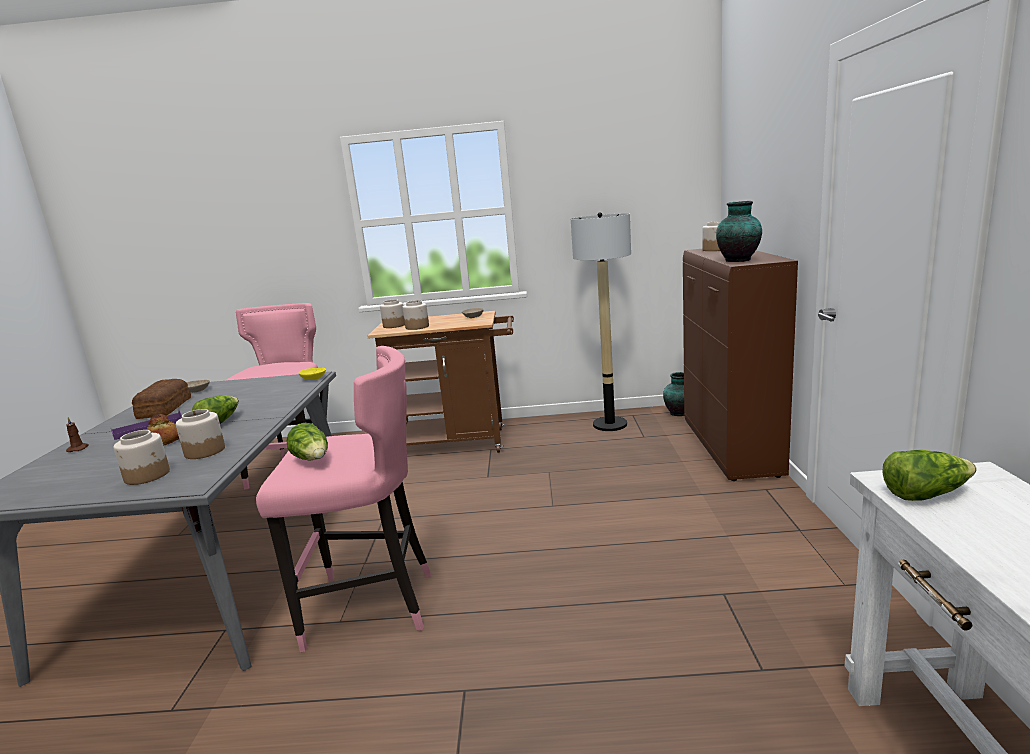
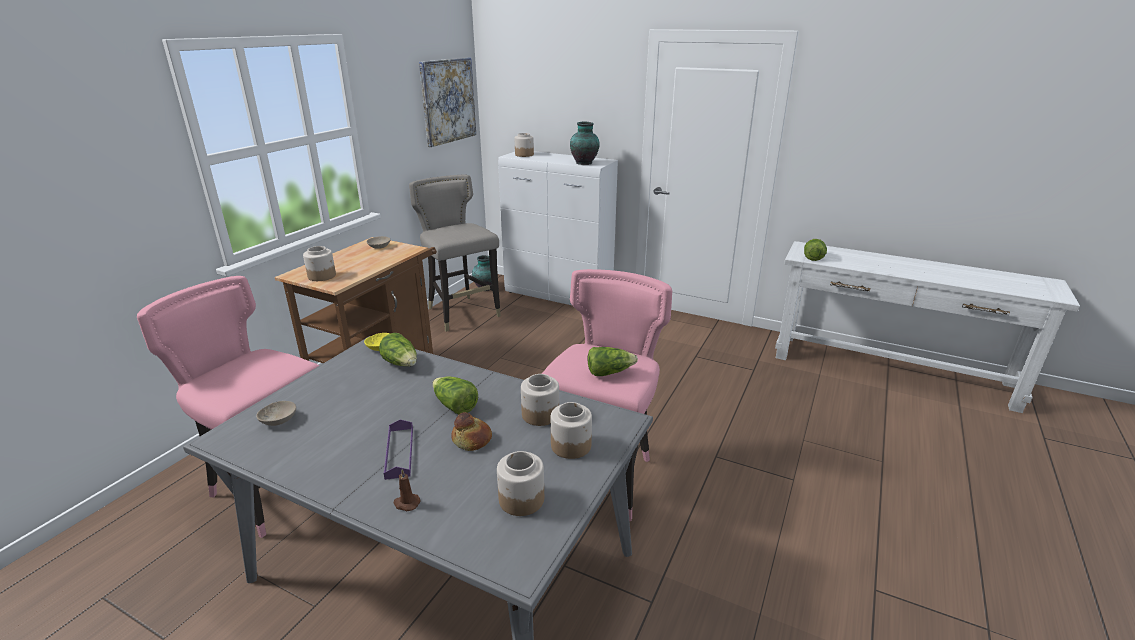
camera: 65 degrees left, 10 degrees up
bread [132,379,191,419] -> none
jar [402,300,429,330] -> jar moved to [497,451,544,516]
floor lamp [571,212,631,431] -> grey stool [409,175,501,332]
brown cabinet [683,249,798,481] -> white cabinet [498,151,618,305]
none -> lettuce [379,333,417,366]
none -> picture [419,57,476,147]

